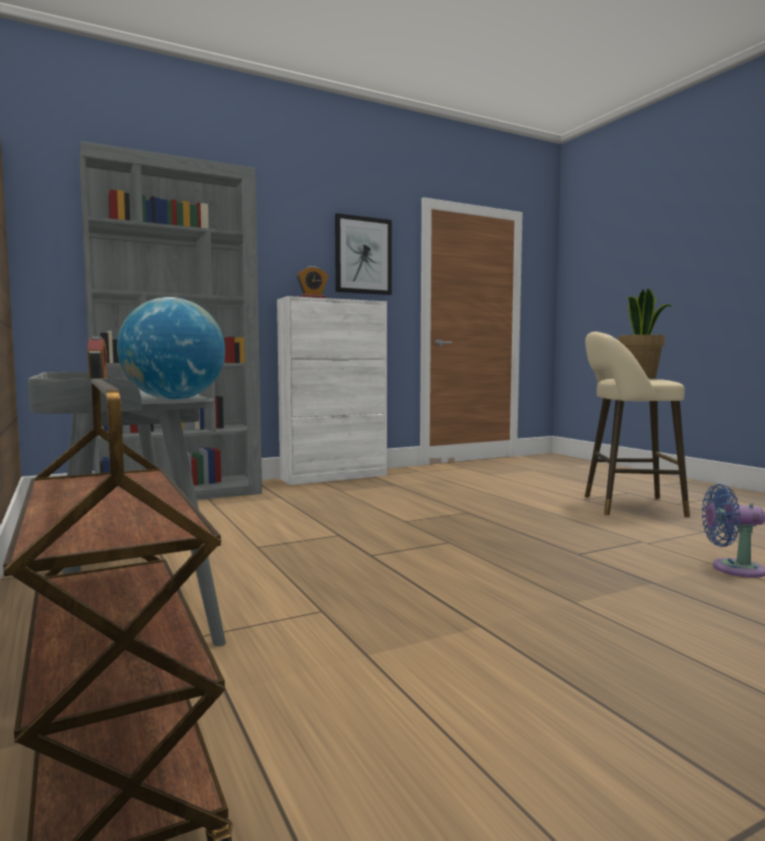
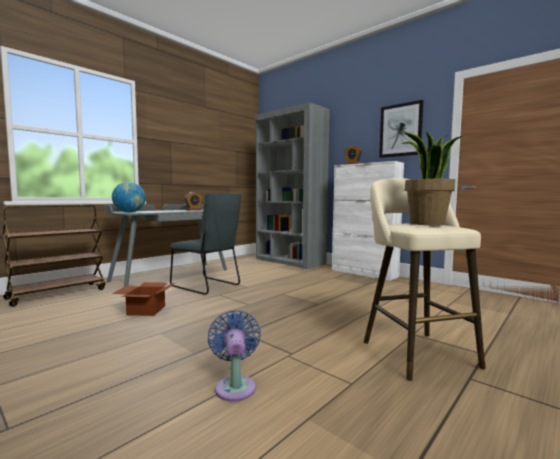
camera: 70 degrees right, 0 degrees up
none -> cardboard box [112,282,175,316]
none -> grey chair [170,193,241,295]

